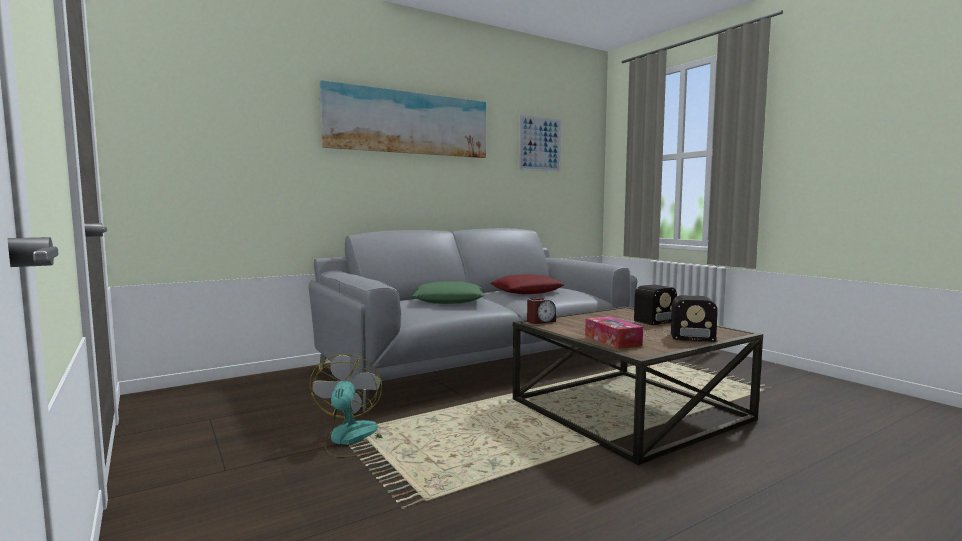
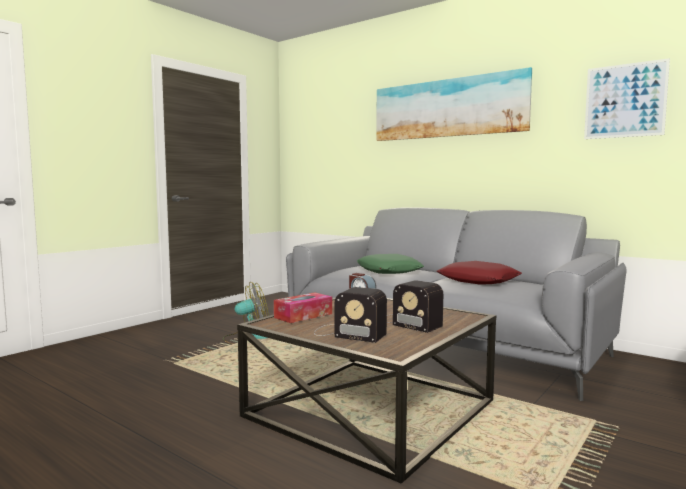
camera: 70 degrees right, 0 degrees up
radio [645,295,718,342] -> radio turned 60 degrees counterclockwise [314,287,387,343]

